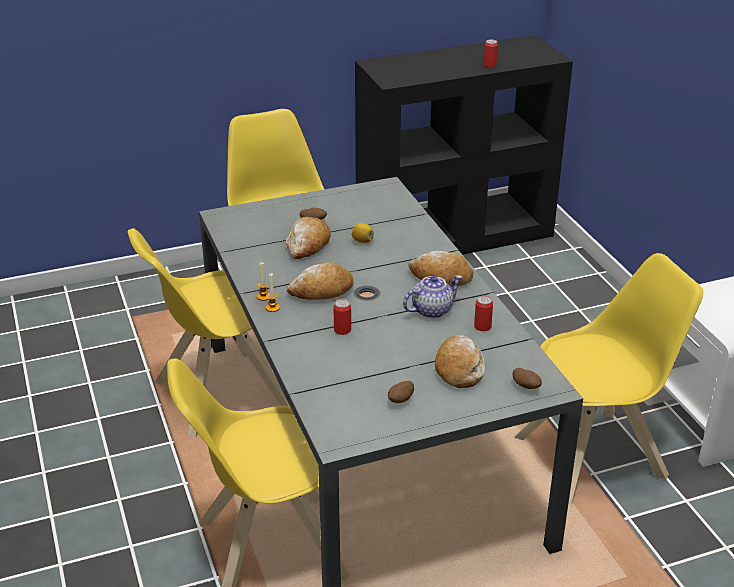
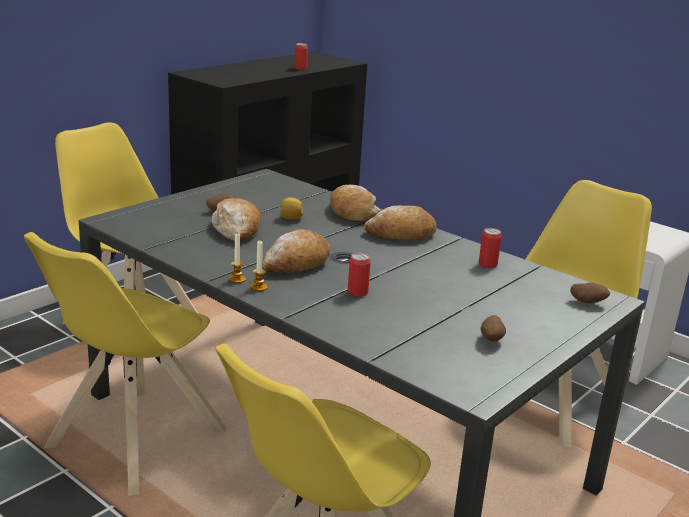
camera: 30 degrees left, 10 degrees down
teapot [403,275,462,318] -> none
bread [435,335,485,388] -> bread moved to [330,185,380,222]

